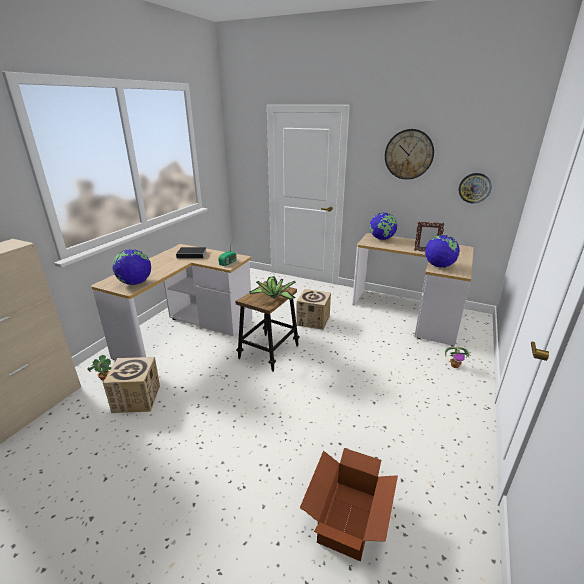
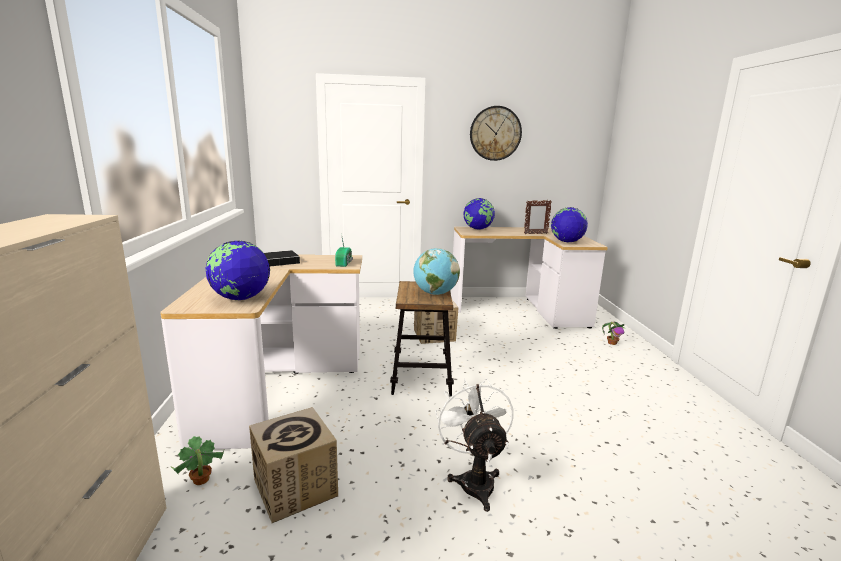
camera: 30 degrees left, 10 degrees down
potted plant [249,277,296,300] -> globe [413,248,460,295]
cardboard box [300,448,398,561] -> none
wall clock [458,173,492,203] -> none
none -> white fan [435,379,514,512]

